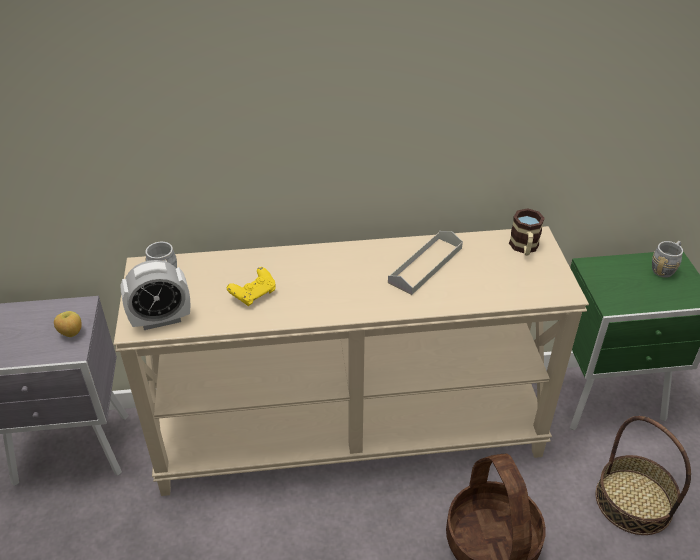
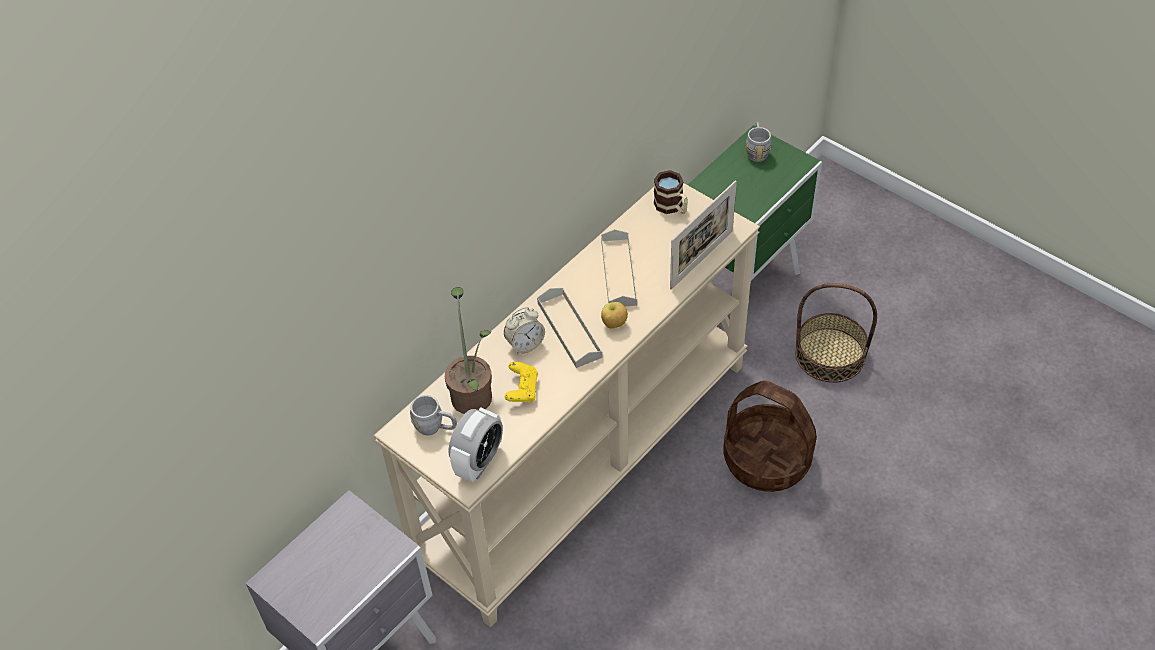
camera: 40 degrees left, 10 degrees up
apple [54,311,82,337] -> apple moved to [601,302,628,329]
none -> potted plant [445,287,492,414]
none -> alarm clock [504,307,545,355]
none -> grey tray [537,288,603,368]
none -> picture frame [670,181,737,290]

